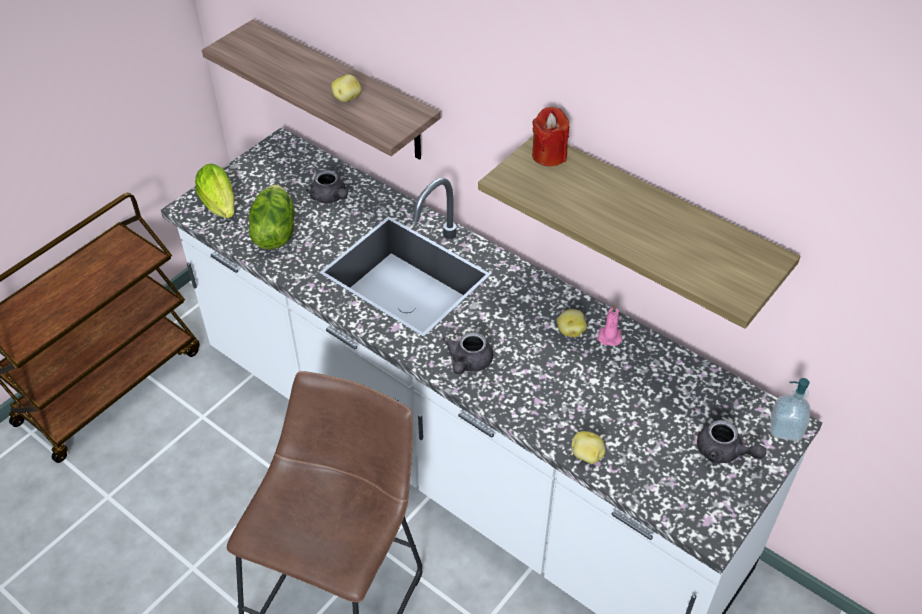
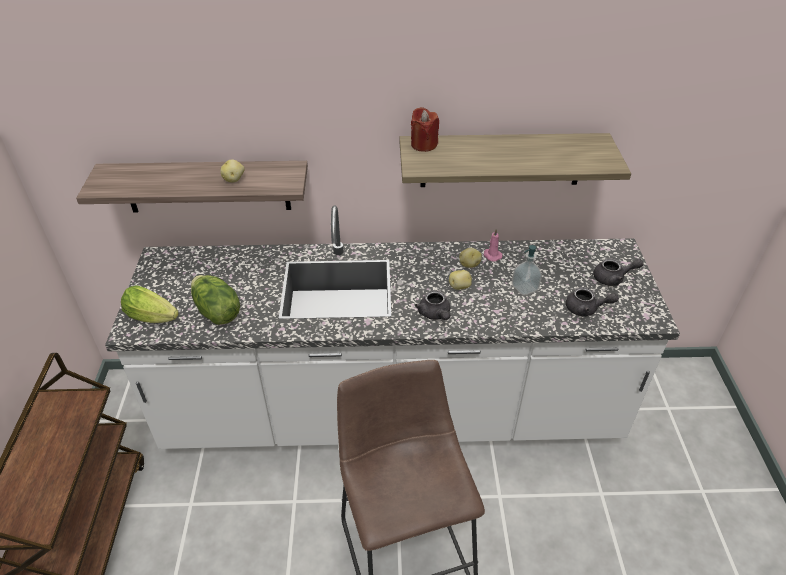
camera: 40 degrees left, 5 degrees down
grey teapot [306,170,348,203] -> grey teapot moved to [566,287,619,317]
potato [571,431,605,464] -> potato moved to [449,270,472,290]
soap dispenser [770,378,810,441] -> soap dispenser moved to [512,245,542,296]

